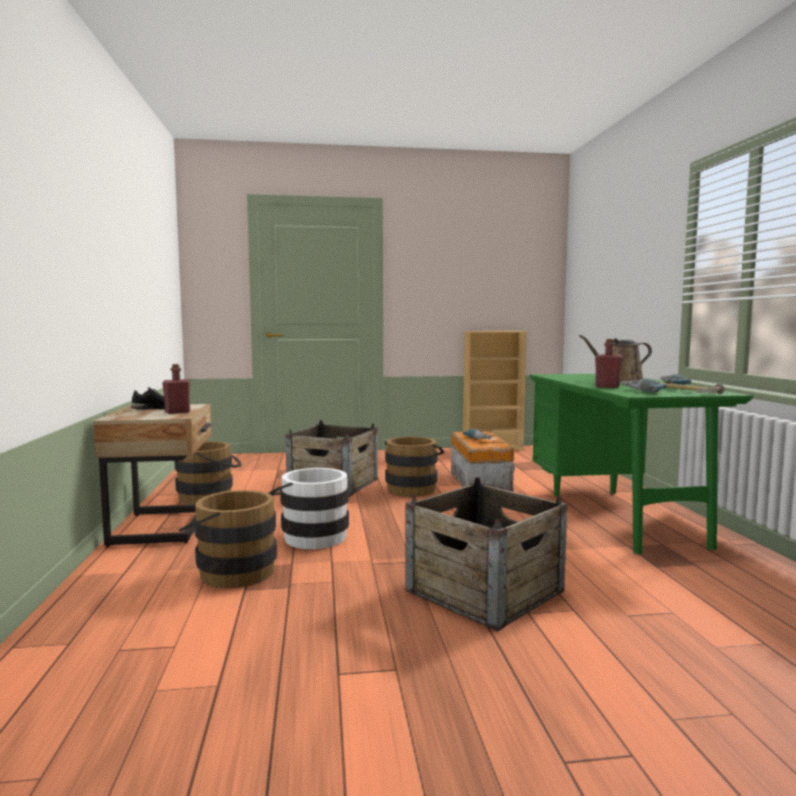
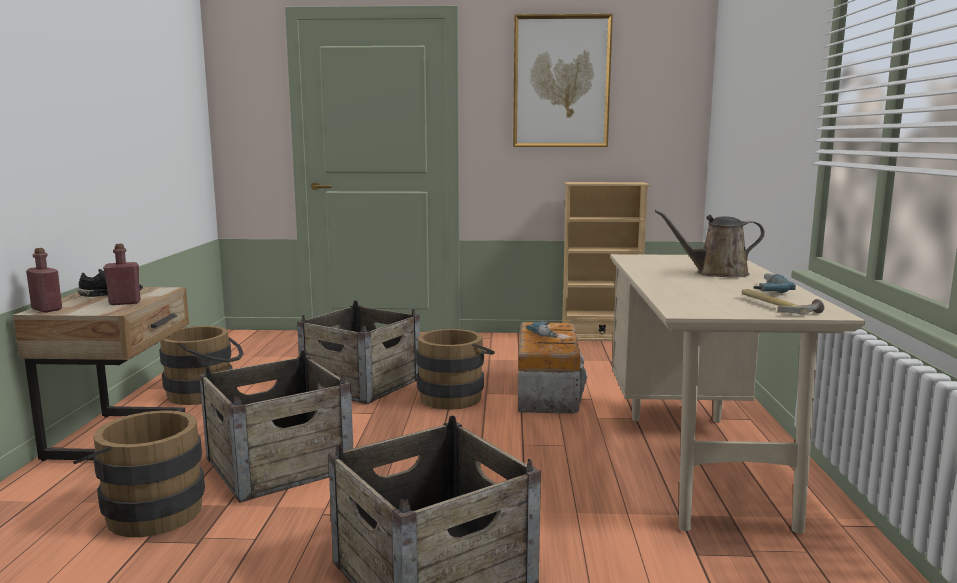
camera: 10 degrees right, 5 degrees up
white bucket [268,468,349,549] -> crate [199,350,353,503]
green desk [529,374,753,554] -> beige desk [610,254,865,533]
red bottle [595,339,622,388] -> red bottle moved to [26,248,62,313]
power drill [621,379,667,392] -> none
none -> picture [513,14,613,147]

